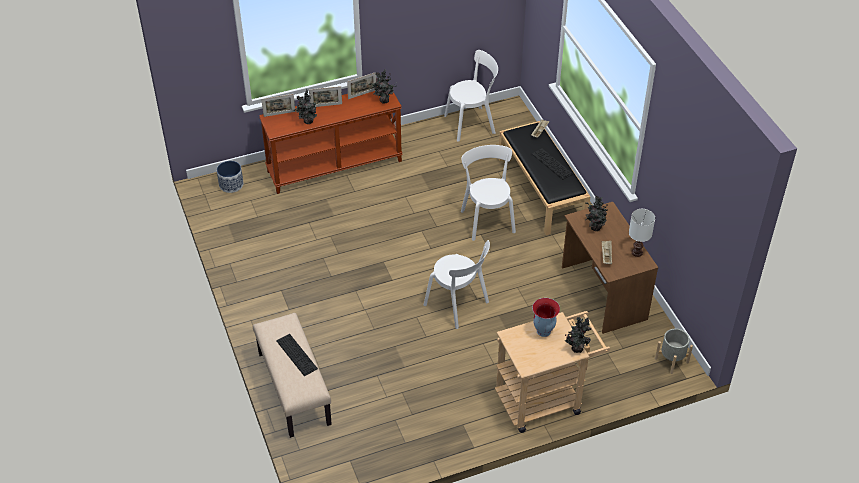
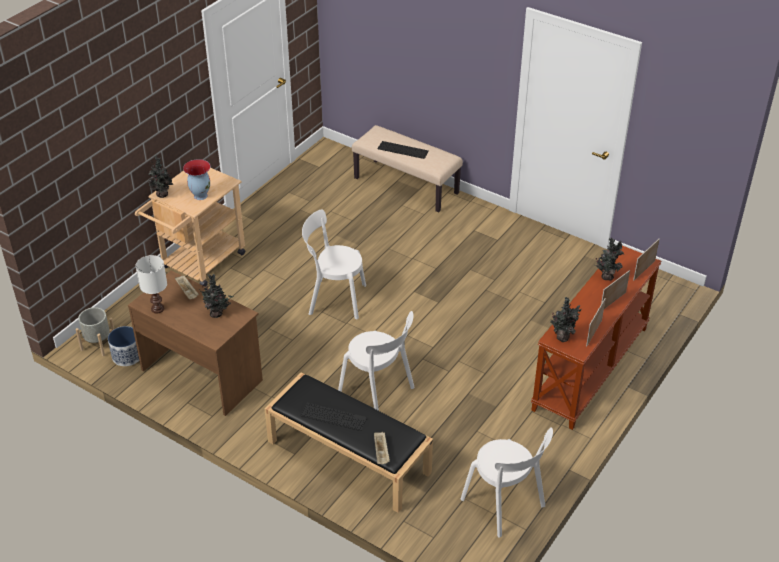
camera: 145 degrees right, 5 degrees down
planter [217,161,243,193] -> planter moved to [108,326,139,366]
white chair [444,50,498,142] -> white chair turned 75 degrees counterclockwise [460,427,553,538]

